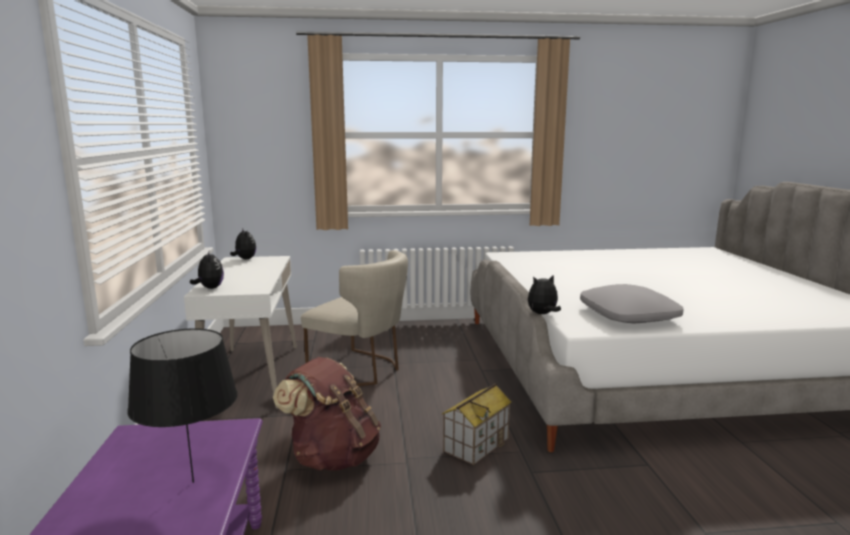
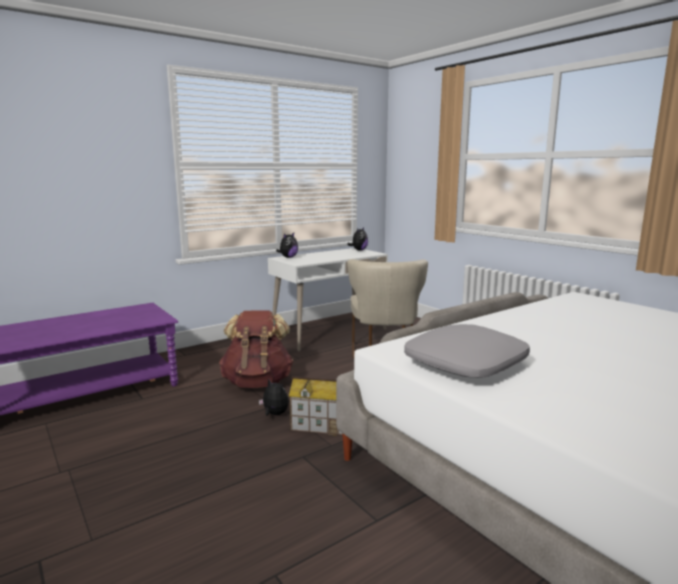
camera: 60 degrees right, 0 degrees up
black table lamp [127,328,237,483] -> none
plush toy [528,275,561,314] -> plush toy moved to [259,379,289,416]

